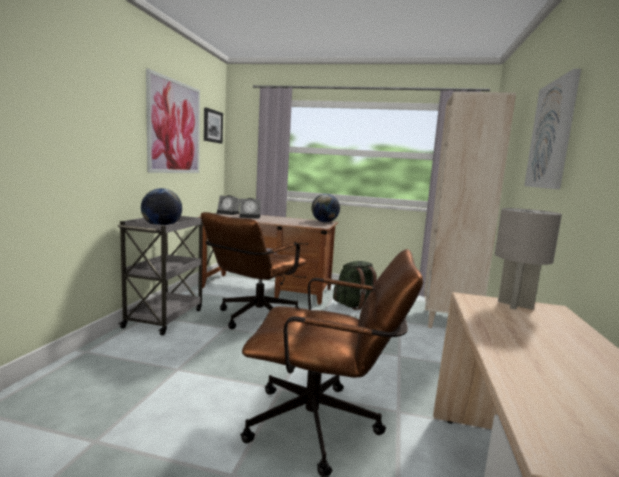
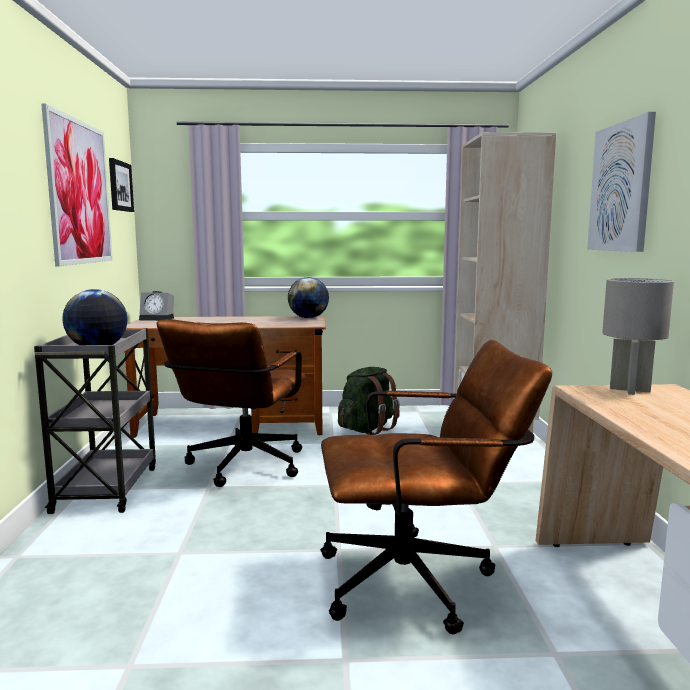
camera: 15 degrees left, 0 degrees up
alarm clock [239,198,261,219] -> none

